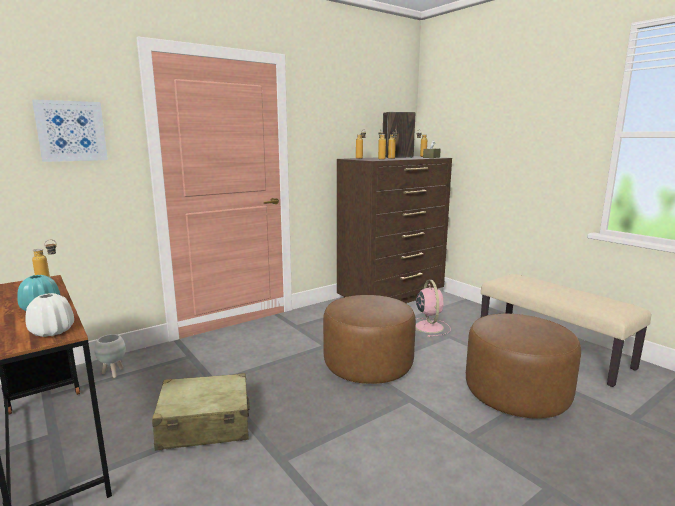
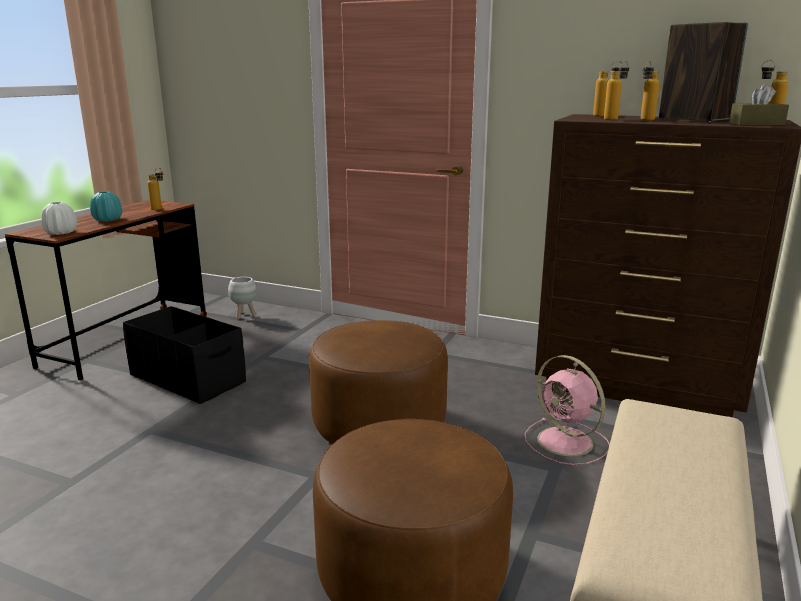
camera: 60 degrees right, 5 degrees up
picture [32,99,108,162] -> none
beige suitcase [152,373,250,451] -> black storage box [123,306,246,404]
pink fan [416,280,451,337] -> pink fan turned 90 degrees clockwise [525,355,610,465]

